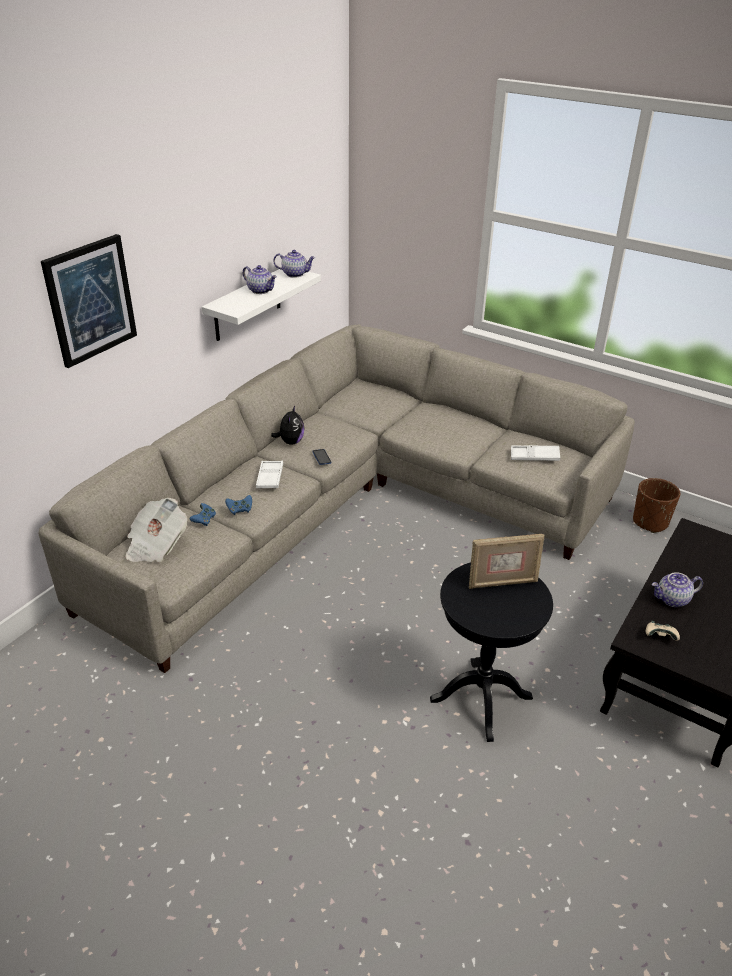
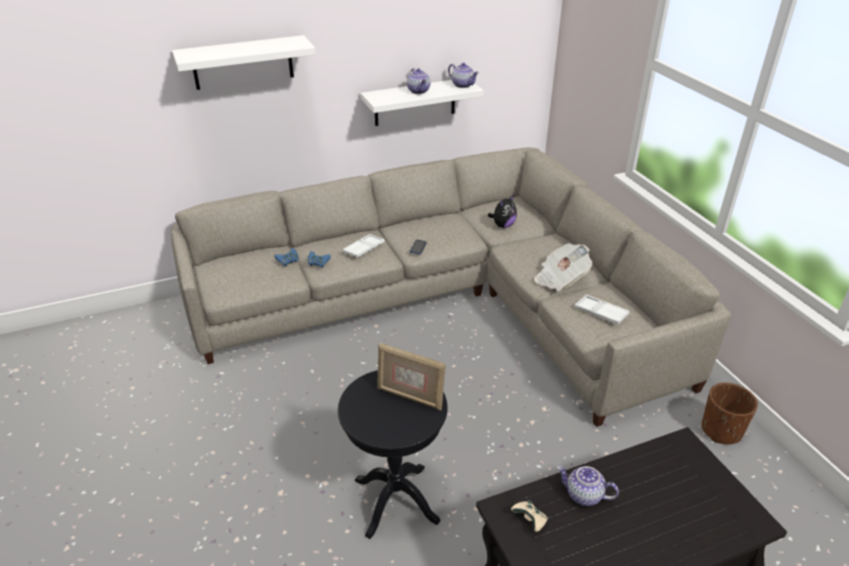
camera: 35 degrees right, 0 degrees up
picture [41,234,137,368] -> white shelf [172,35,316,90]
newspaper [125,498,187,562] -> newspaper moved to [534,243,592,291]
plush toy [271,406,305,445] -> plush toy moved to [488,196,517,228]

